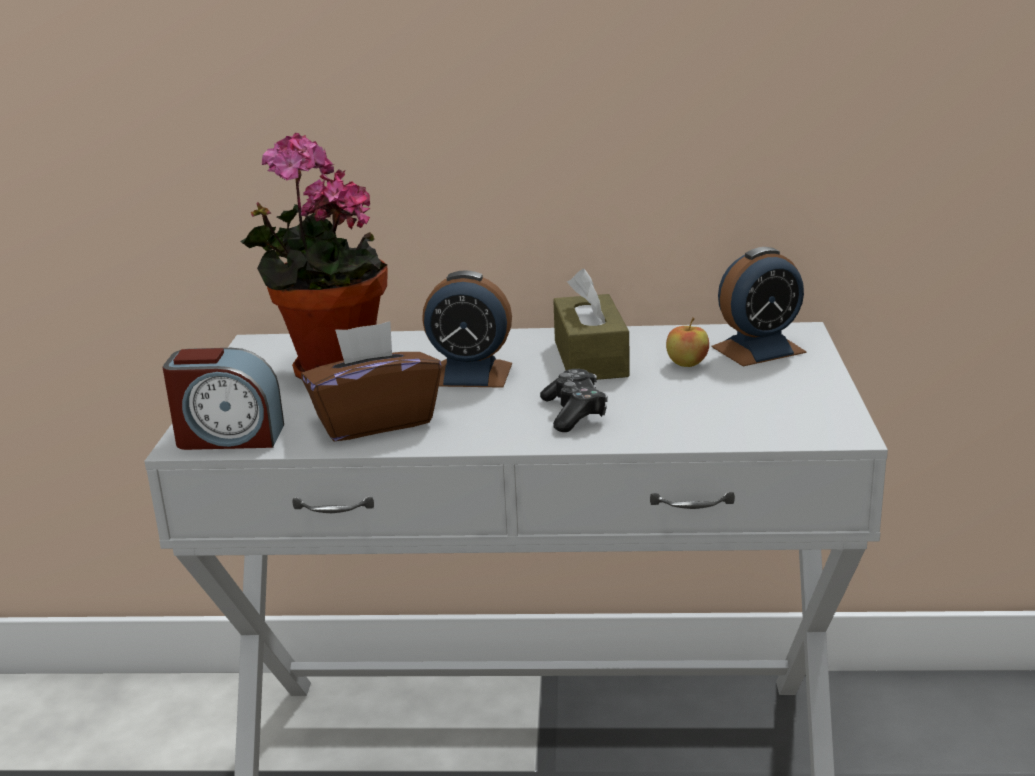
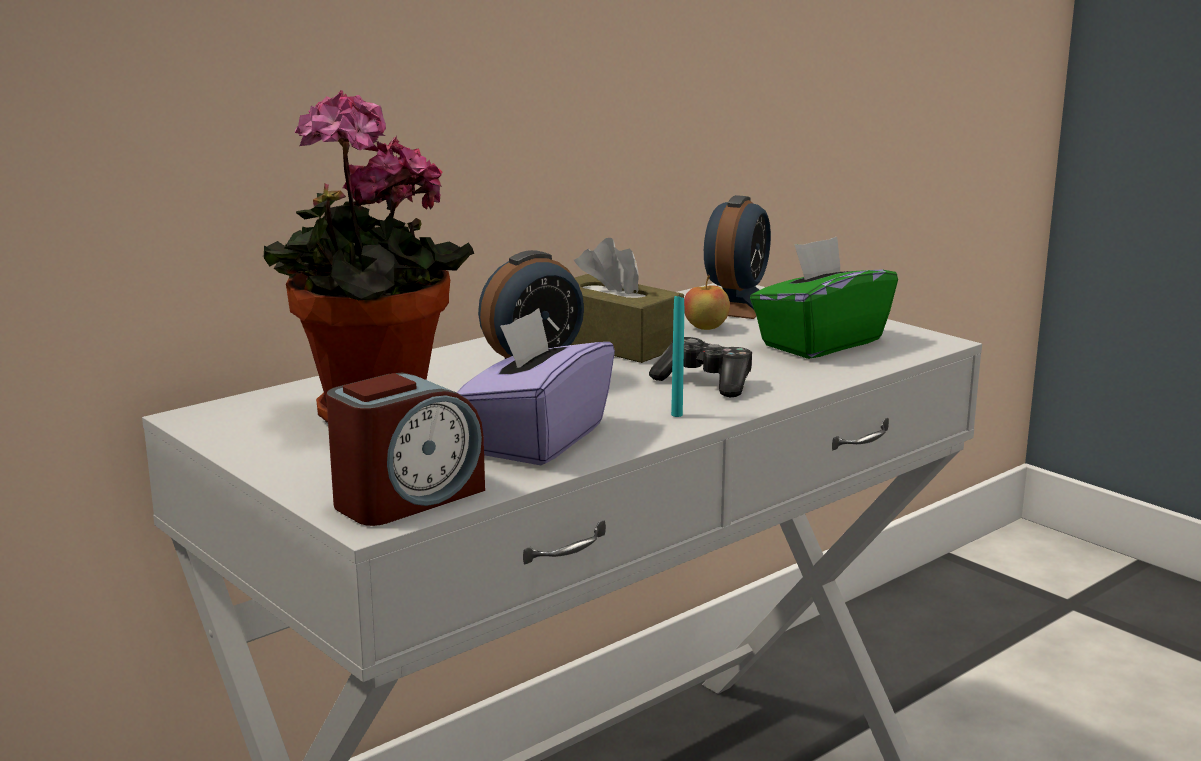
camera: 45 degrees left, 5 degrees down
brown tissue box [301,321,442,441] -> purple tissue box [457,308,615,465]
none -> turquoise candle [671,293,684,417]
none -> green tissue box [750,237,898,359]

